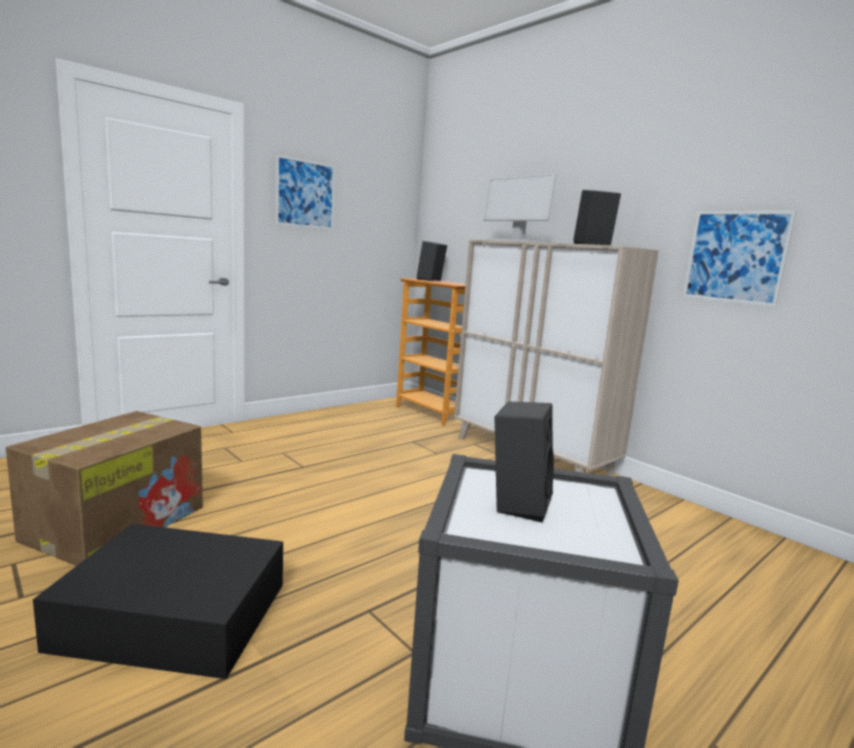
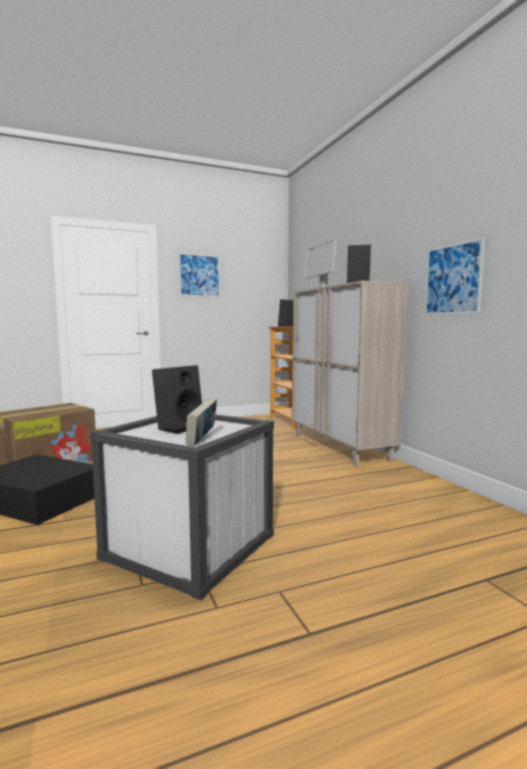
camera: 20 degrees right, 5 degrees down
none -> book [186,398,217,446]

